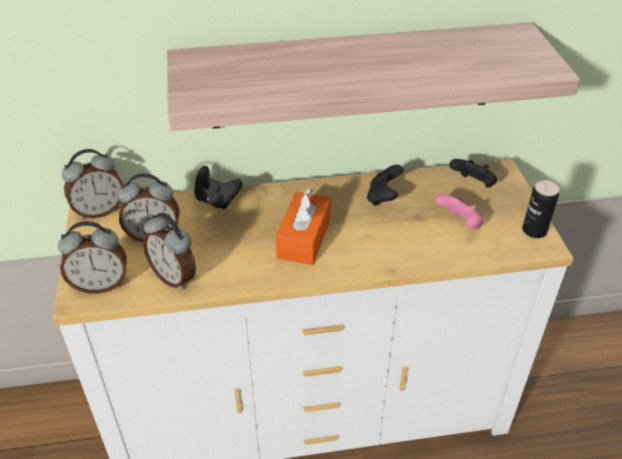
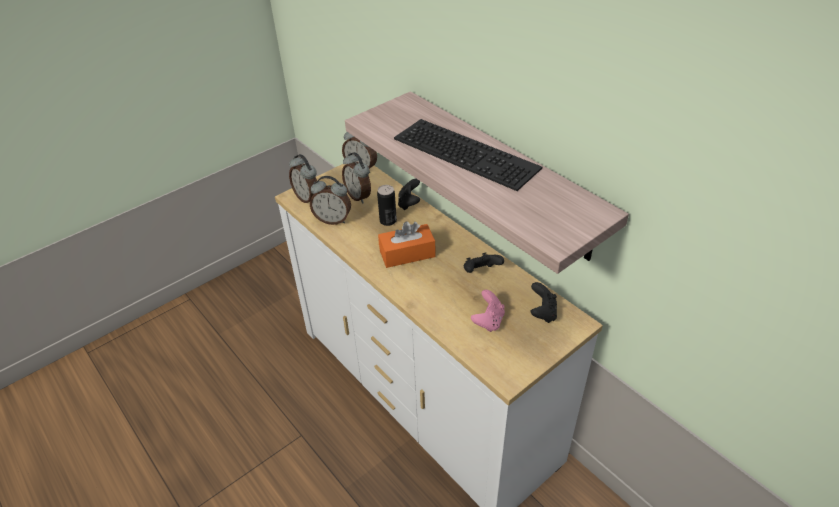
camera: 60 degrees right, 0 degrees up
alarm clock [143,213,196,290] -> alarm clock turned 90 degrees counterclockwise [310,176,351,225]
can [522,180,559,238] -> can moved to [377,185,397,226]
none -> keyboard [394,119,542,191]

